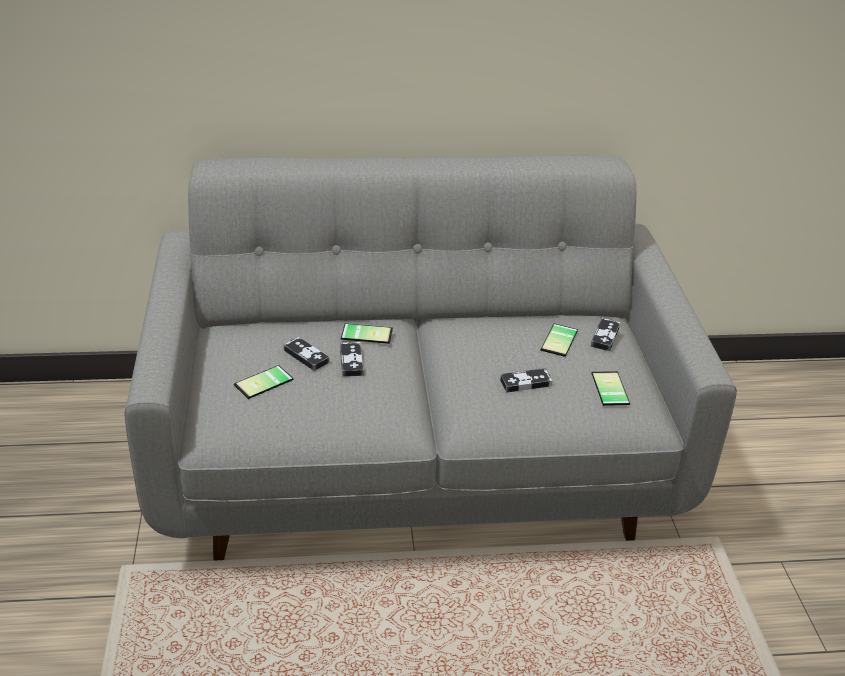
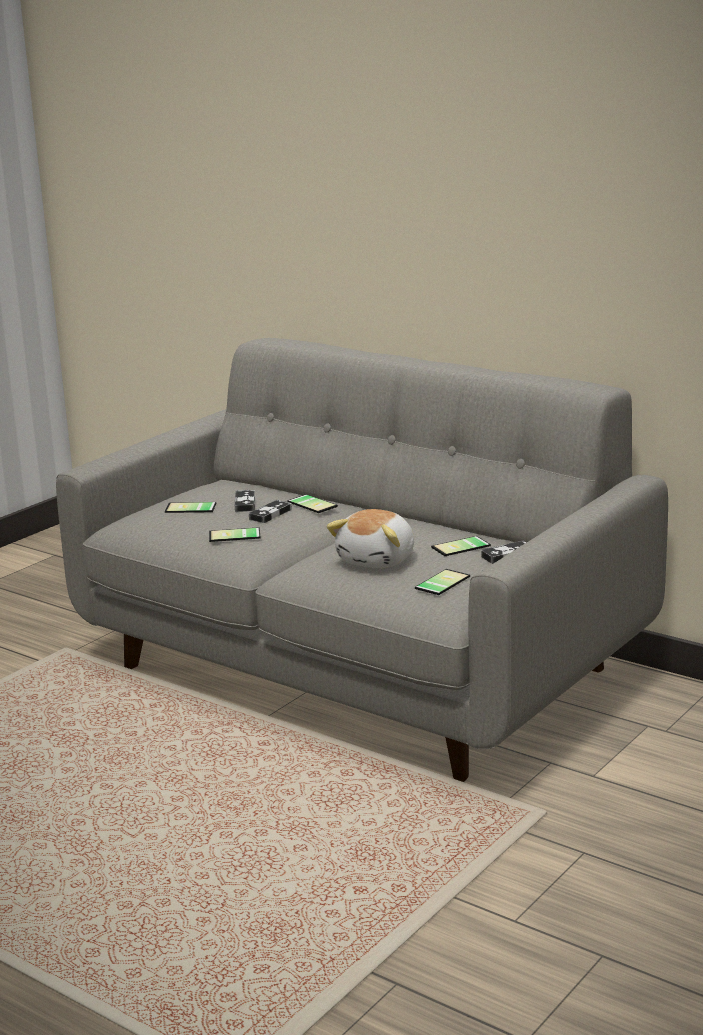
camera: 45 degrees right, 15 degrees down
game controller [500,368,552,393] -> plush toy [327,509,414,568]
none -> phone [209,527,261,542]

